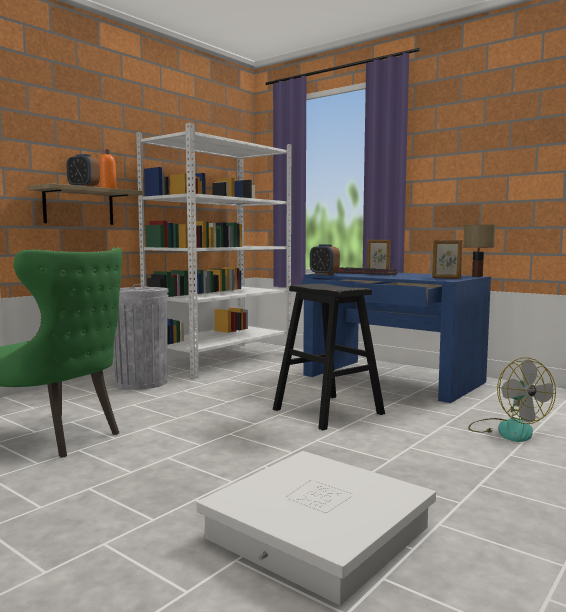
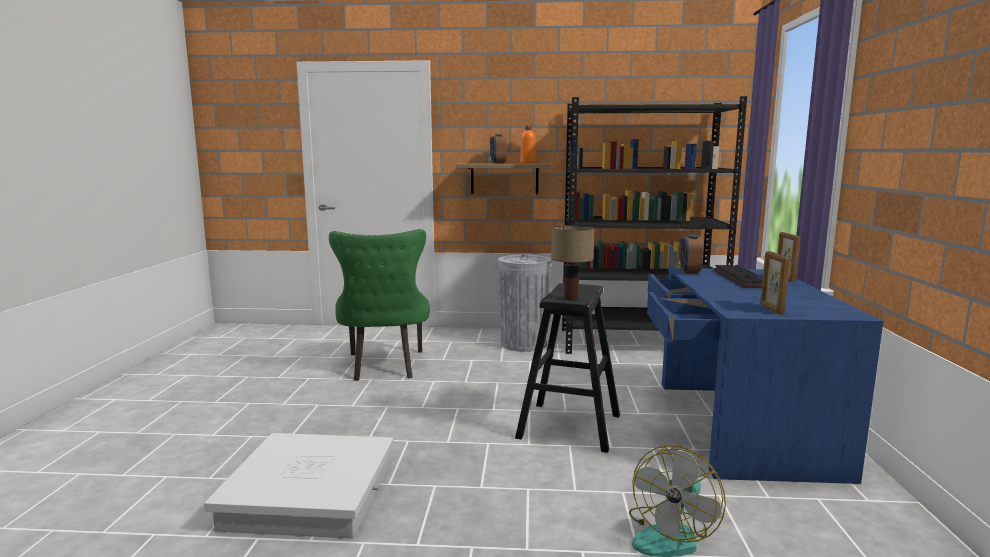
camera: 55 degrees right, 5 degrees up
white bookcase [136,123,291,379] -> black bookcase [562,96,747,354]
table lamp [463,225,495,277] -> table lamp moved to [551,225,594,300]

